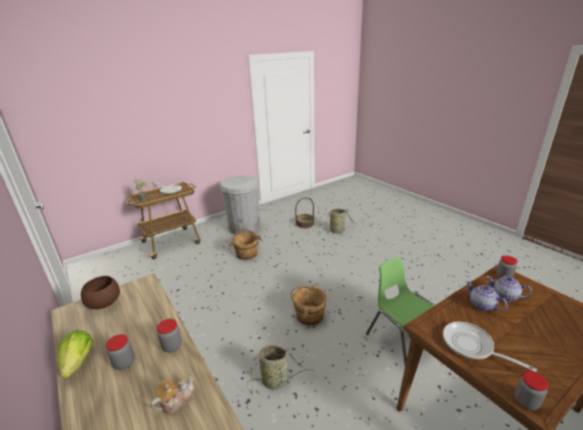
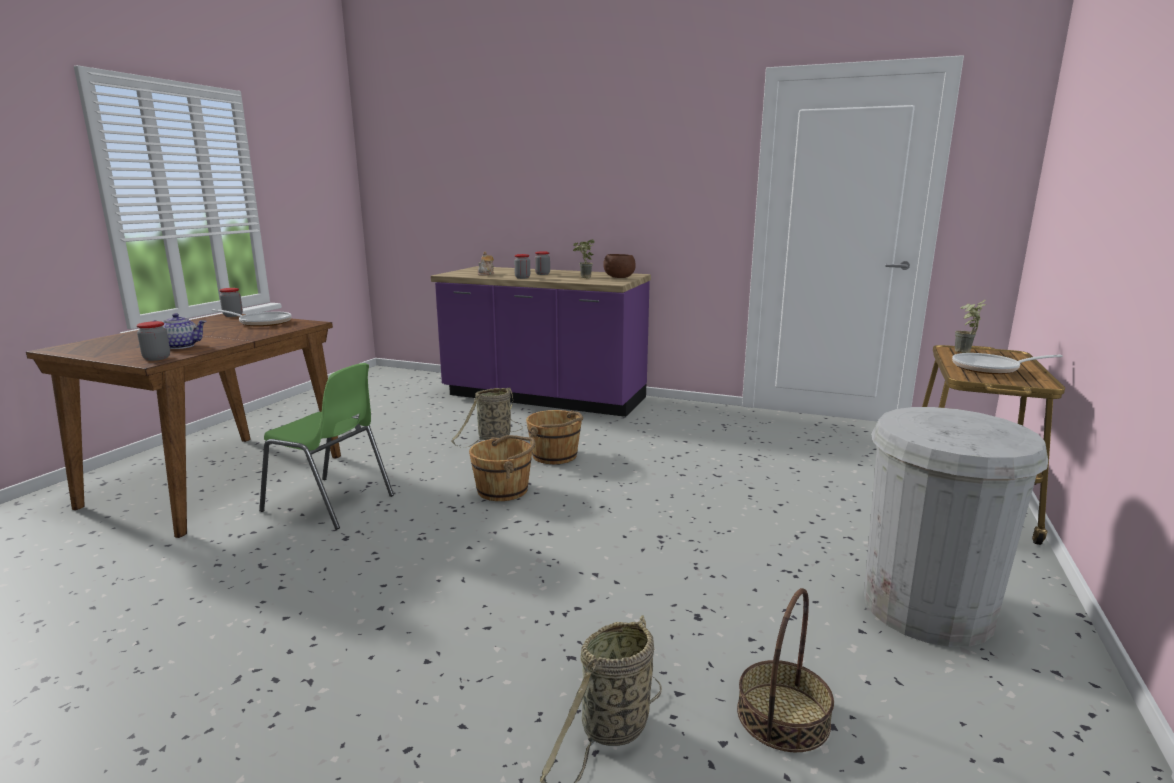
camera: 145 degrees right, 10 degrees down
lettuce [58,330,93,378] -> none
brown bucket [229,229,262,260] -> brown bucket moved to [526,410,583,464]
teapot [466,281,507,311] -> none
none -> potted plant [573,239,595,278]

